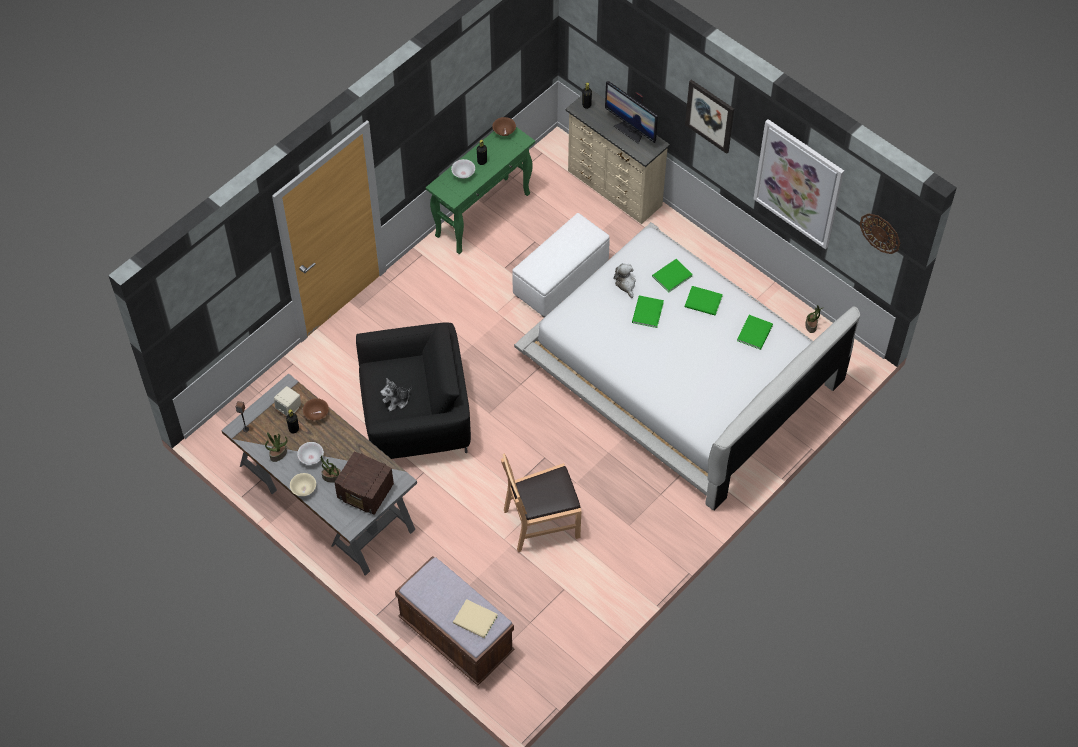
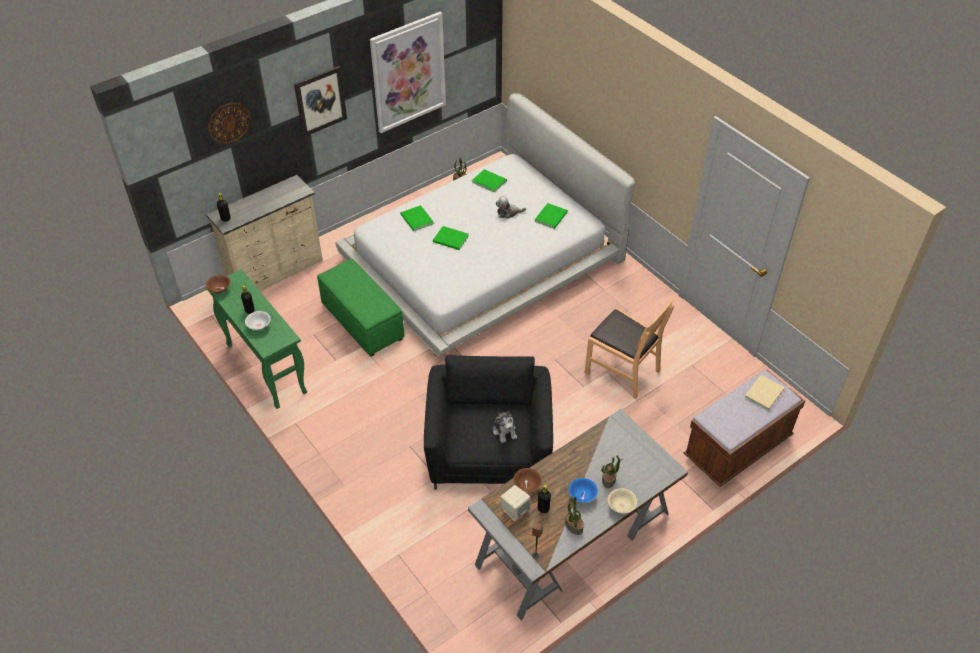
camera: 80 degrees left, 10 degrees down
white bowl [297,442,324,465] -> blue bowl [569,478,598,502]
radio [334,451,394,515] -> none
brown chair [501,453,581,552] -> brown chair turned 45 degrees counterclockwise [585,299,674,399]
white ottoman [512,213,610,317] -> green ottoman [317,259,405,357]
monitor [605,81,658,143] -> none
plush toy [613,263,636,298] -> plush toy moved to [496,196,526,219]
green book [685,286,723,316] -> green book moved to [535,203,568,229]
wall clock [860,213,900,254] -> wall clock moved to [208,103,251,144]

